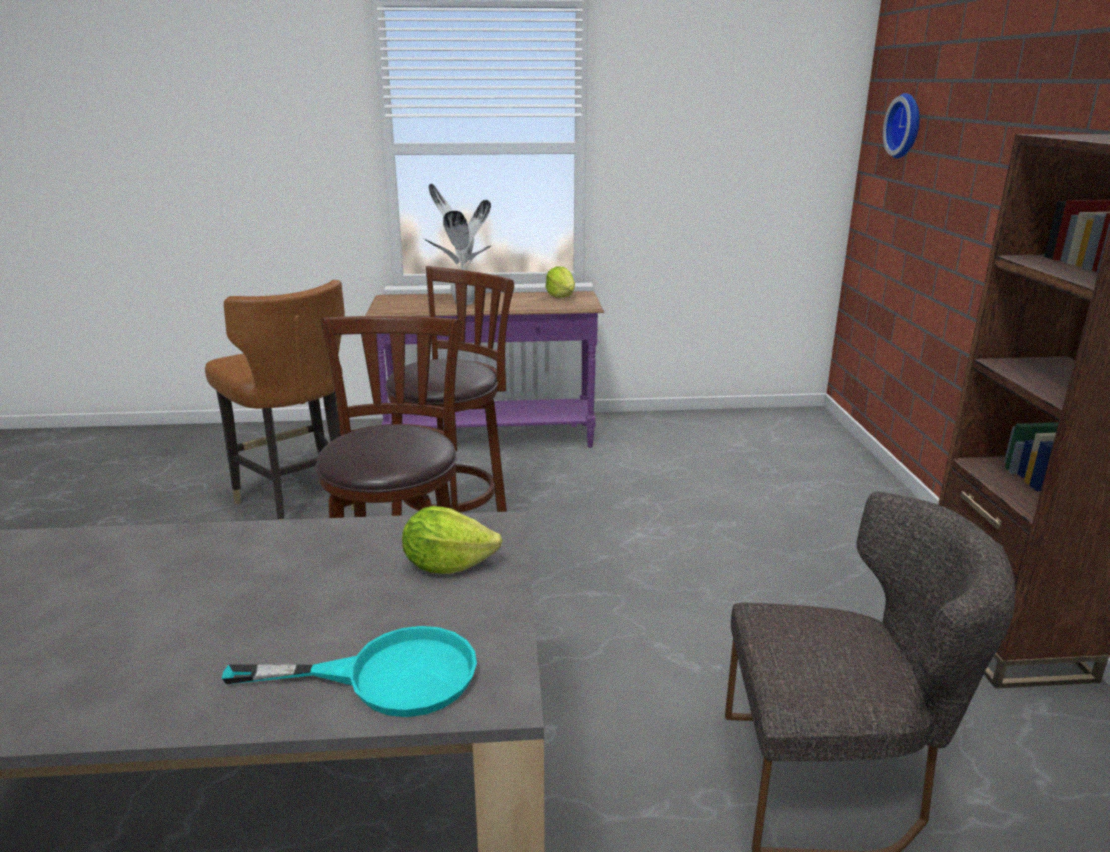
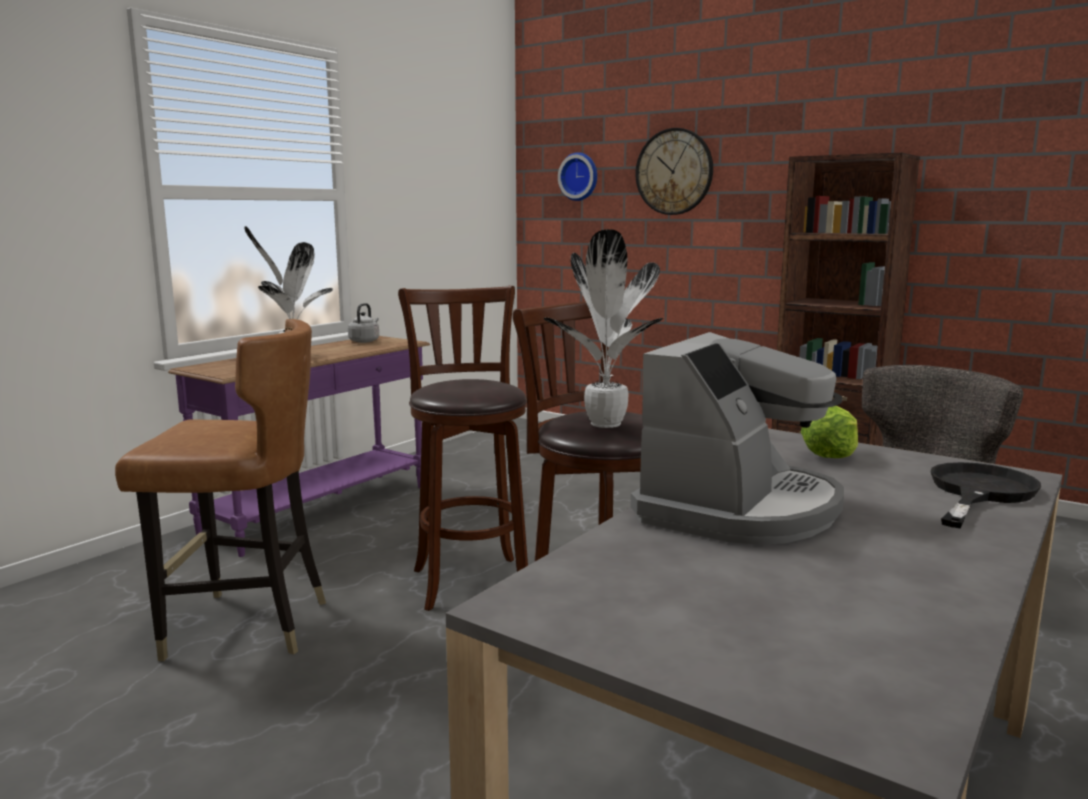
camera: 50 degrees left, 10 degrees down
turquoise frying pan [222,626,477,717] -> black frying pan [931,462,1041,529]
lettuce [545,266,575,298] -> grey kettle [348,303,379,343]
none -> potted plant [544,229,663,428]
none -> coffee machine [631,332,844,545]
none -> wall clock [635,128,713,215]

